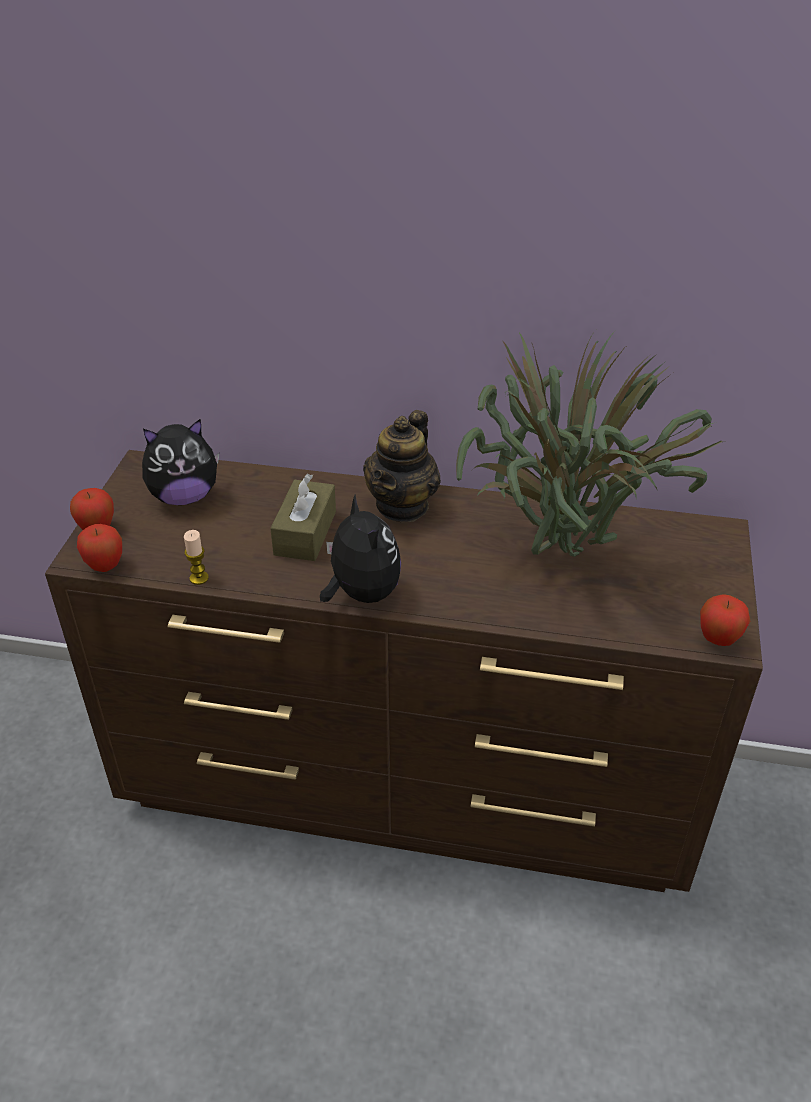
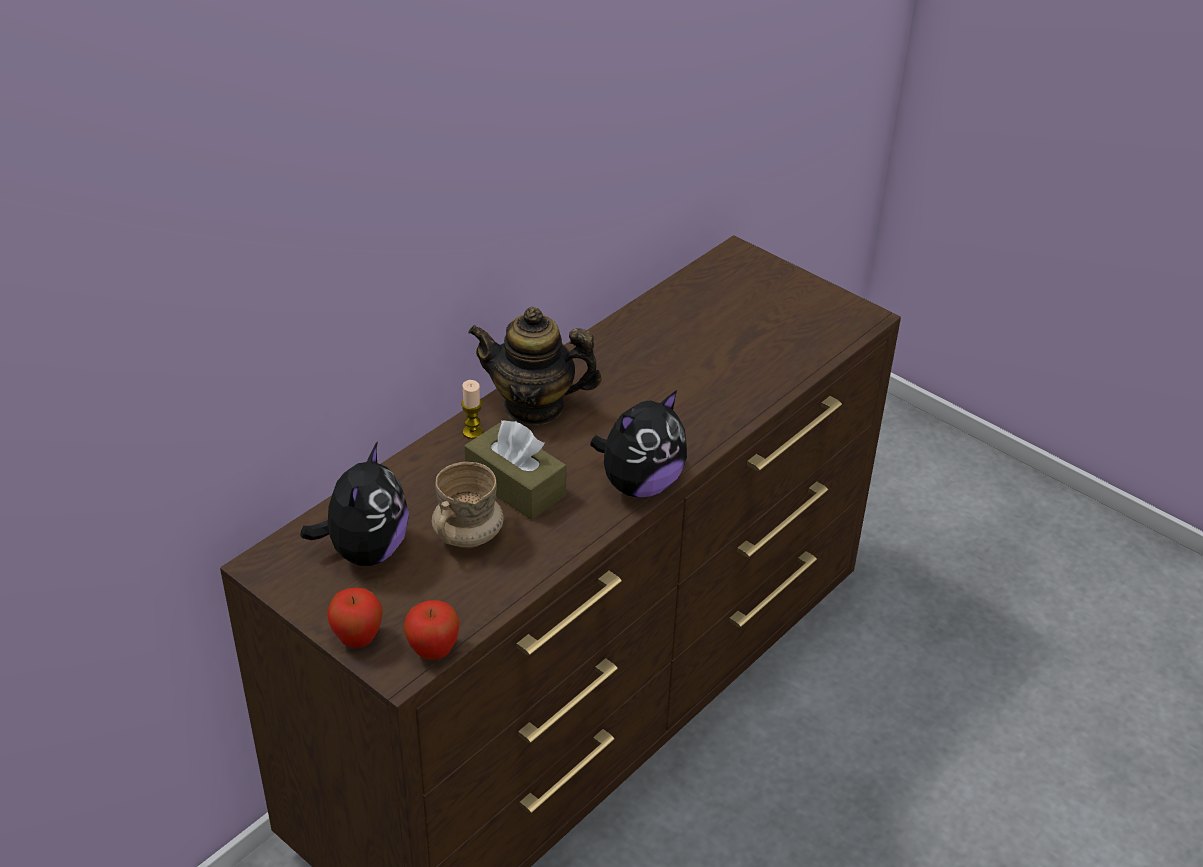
camera: 60 degrees left, 0 degrees up
candle [184,530,209,585] -> candle moved to [461,380,483,439]
plush toy [320,494,401,603] -> plush toy turned 135 degrees clockwise [590,390,687,497]
teapot [363,410,441,522] -> teapot turned 135 degrees clockwise [468,307,602,425]
potted plant [456,328,722,557] -> none
apple [700,594,750,646] -> none
none -> beige mug [432,462,504,548]

